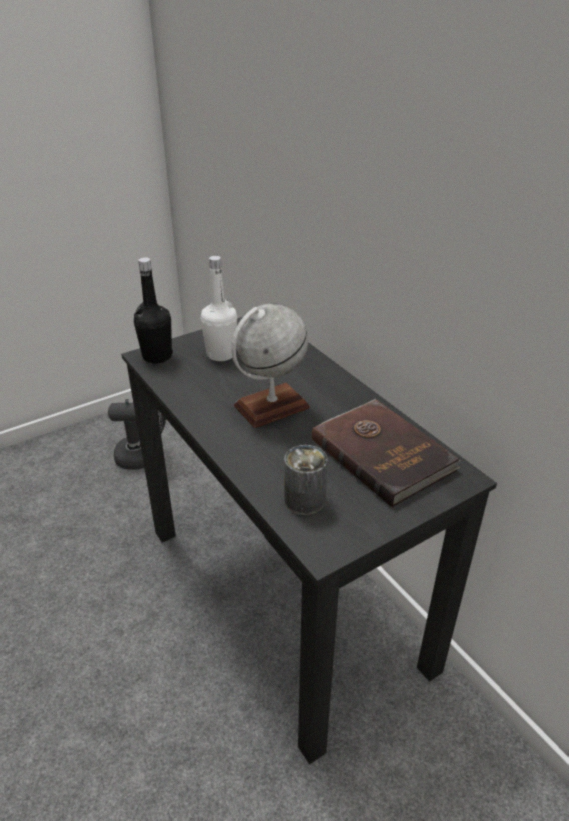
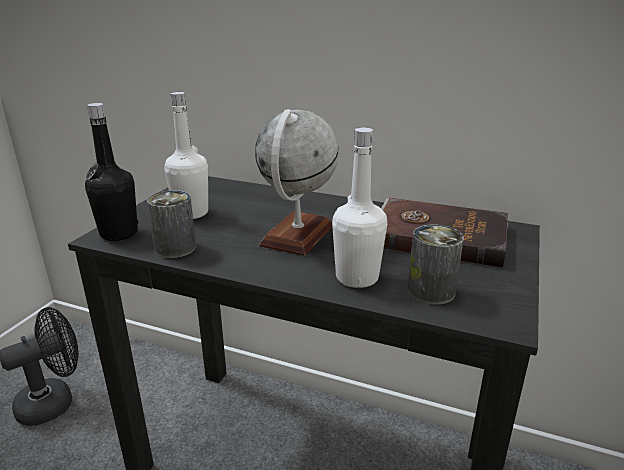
camera: 35 degrees left, 10 degrees down
none -> can [147,190,196,258]
none -> white bottle [332,127,387,288]

